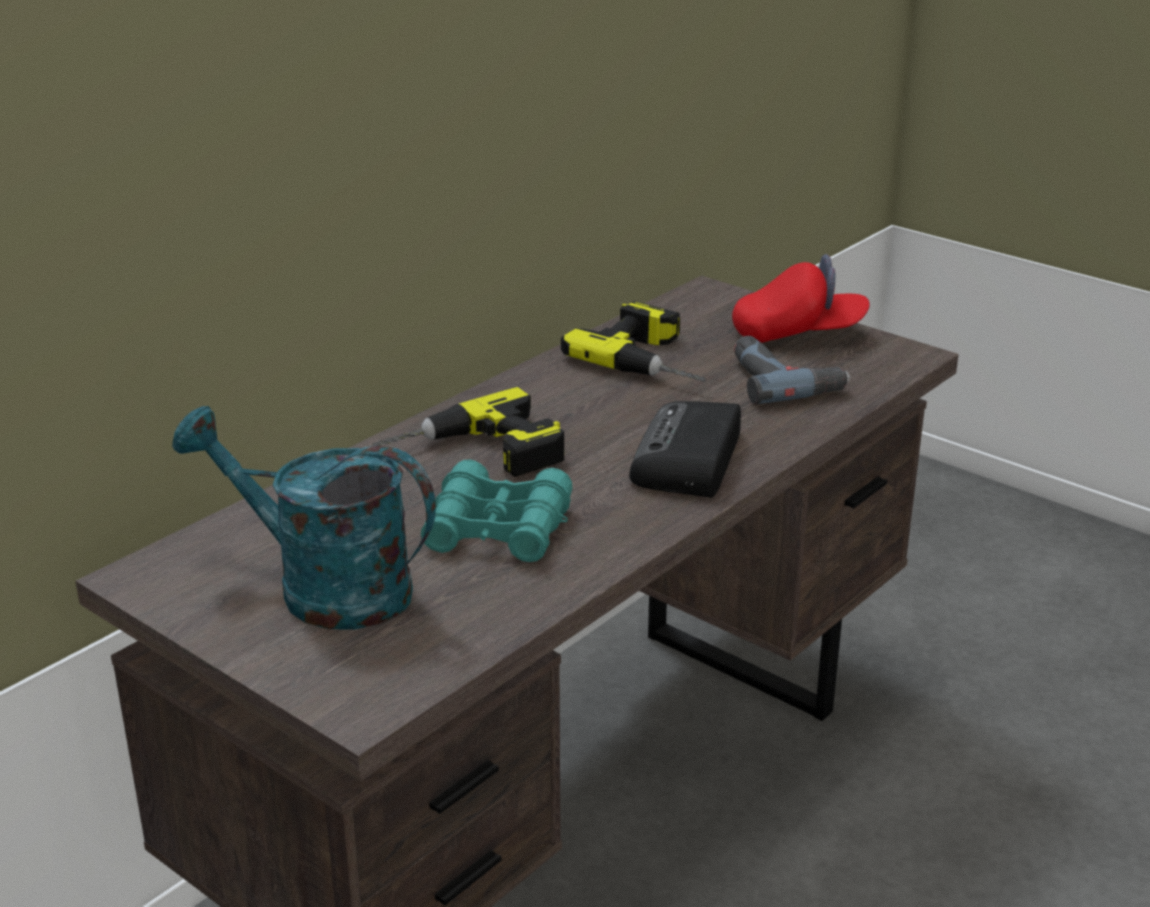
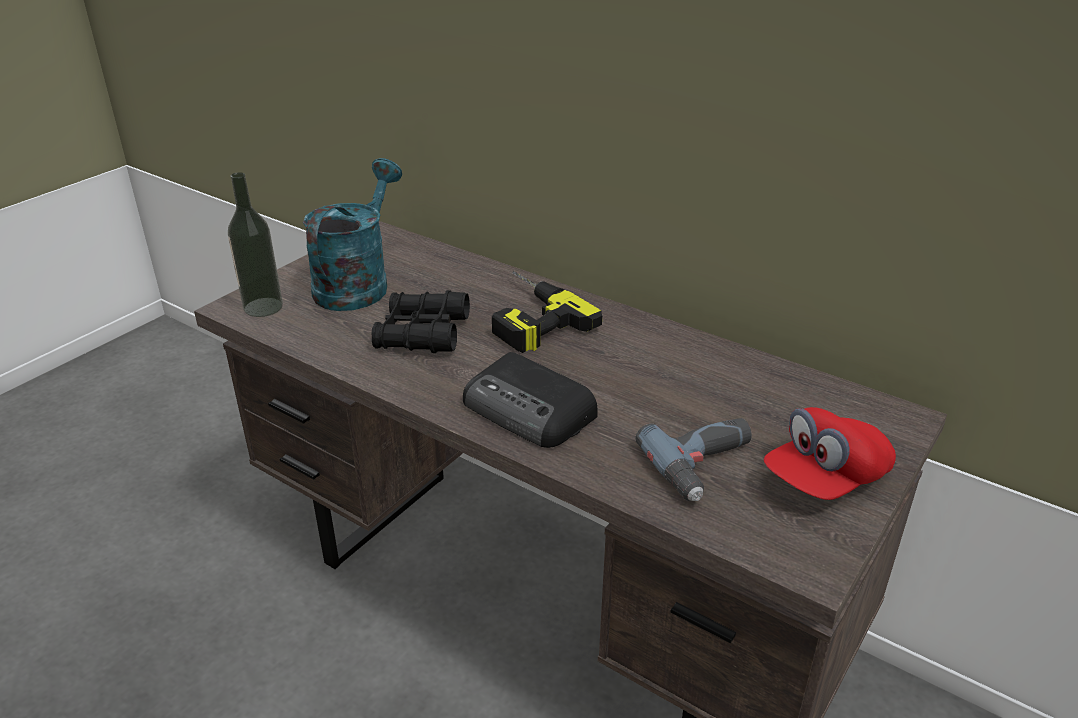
camera: 85 degrees right, 5 degrees up
turquoise binoculars [421,460,573,562] -> black binoculars [372,290,470,353]
power drill [561,301,706,382] -> none
radio [629,401,741,498] -> radio turned 150 degrees counterclockwise [463,352,597,448]
red cap [732,254,870,343] -> red cap turned 60 degrees clockwise [764,407,896,500]
none -> bottle [228,172,283,317]

